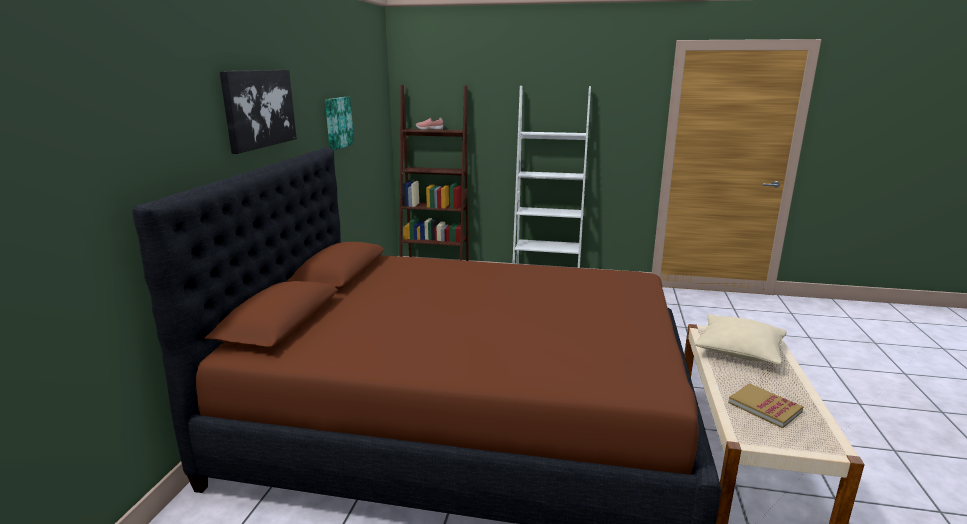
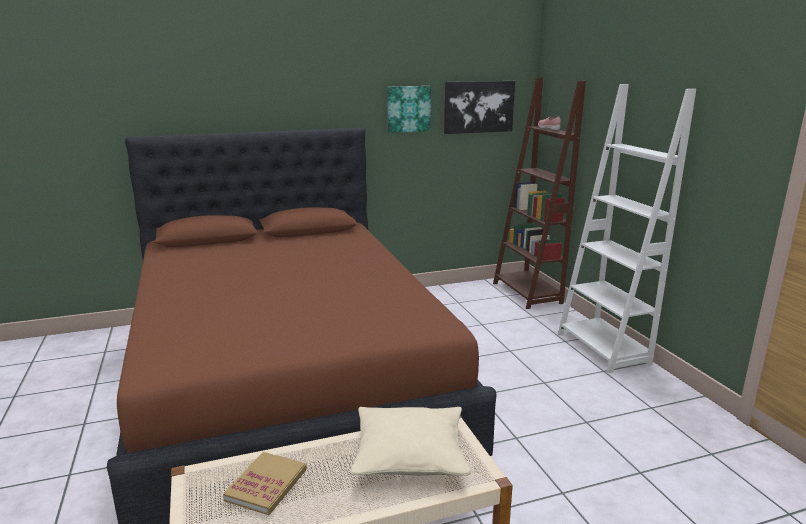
camera: 60 degrees right, 0 degrees up
picture [220,70,297,154] -> picture moved to [444,81,515,134]

